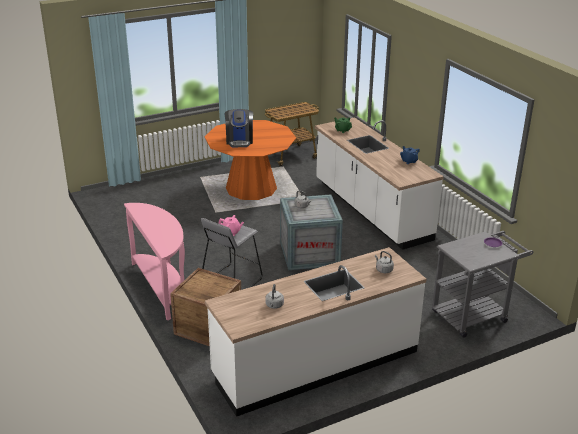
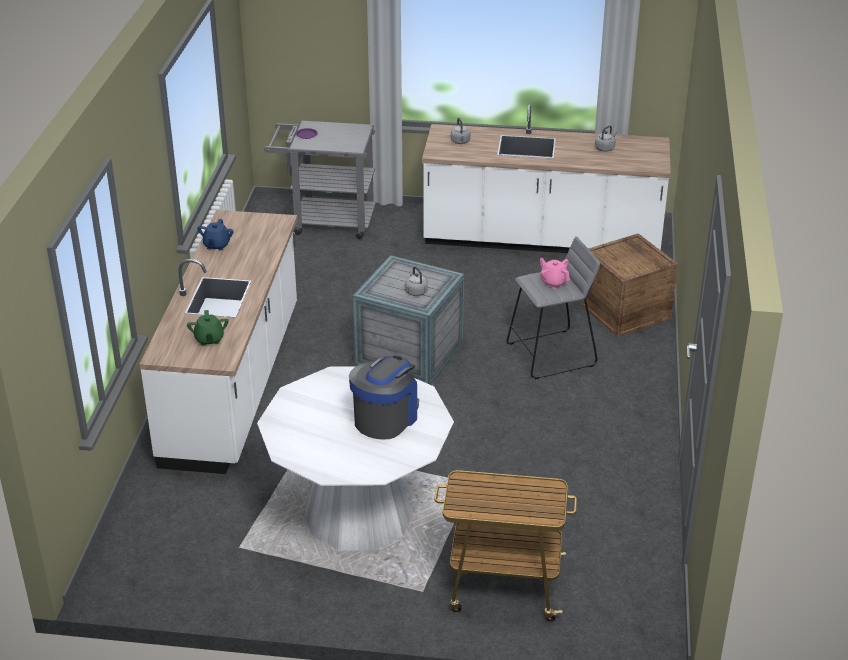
camera: 145 degrees left, 5 degrees up
pink console table [124,203,185,320] -> none
orange dining table [205,120,296,200] -> white dining table [257,366,454,551]
cart [265,102,319,166] -> cart moved to [434,470,577,622]

